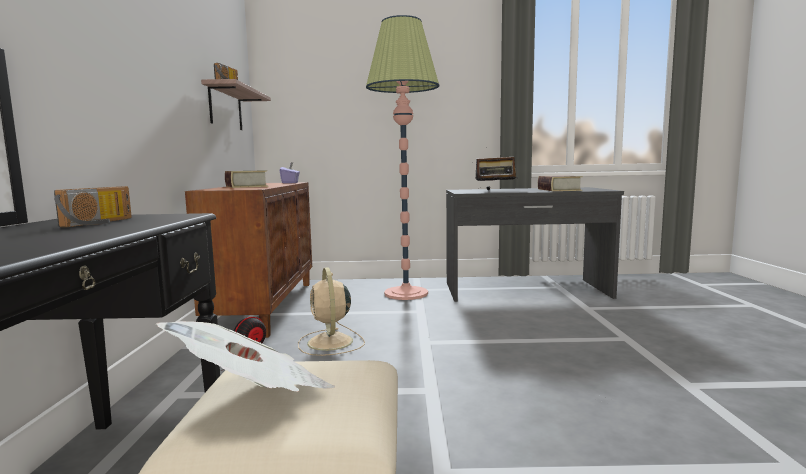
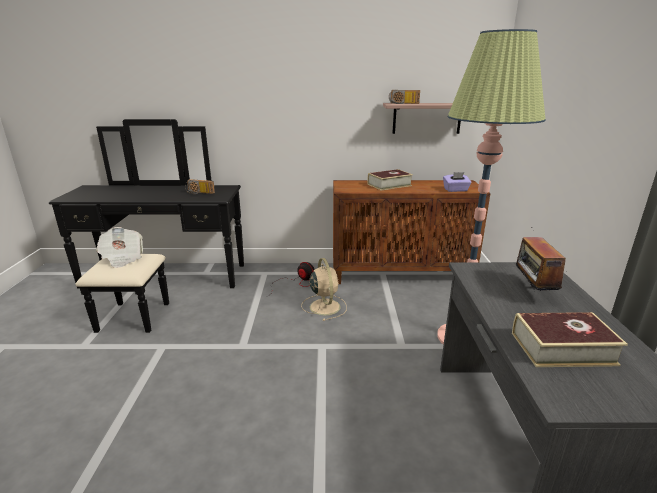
camera: 90 degrees right, 15 degrees up
beige fan [298,267,365,356] -> beige fan turned 90 degrees clockwise [301,258,347,321]

